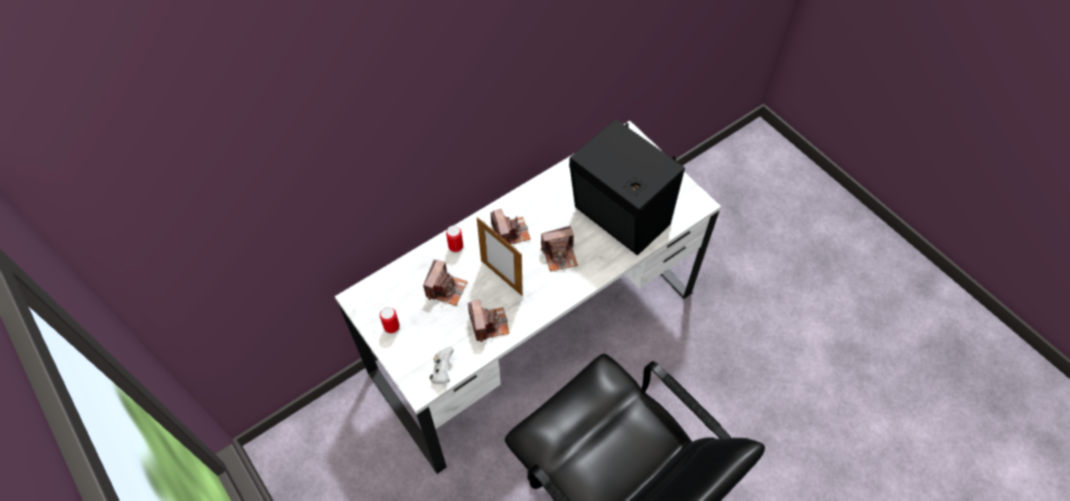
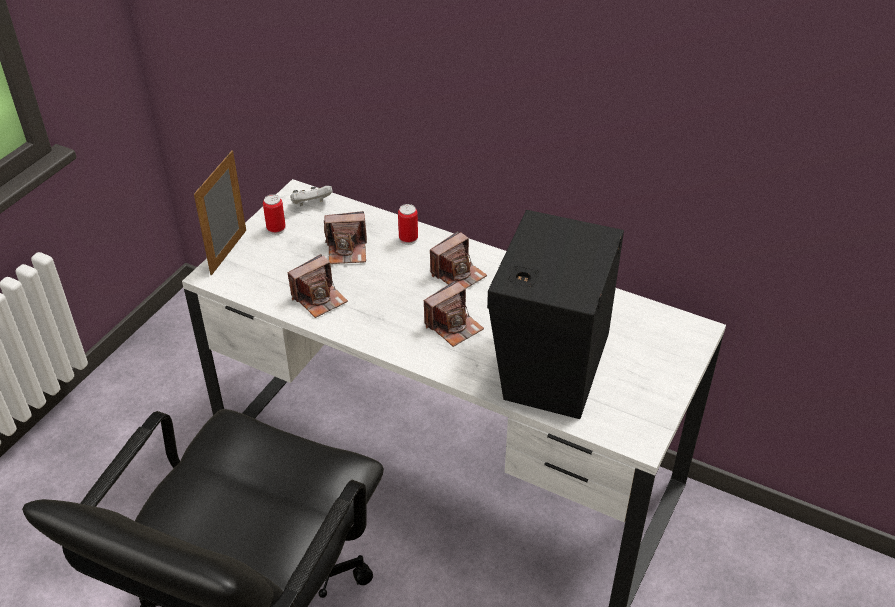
camera: 65 degrees right, 15 degrees down
white game controller [430,347,454,384] -> white game controller moved to [290,186,332,206]
picture frame [477,217,523,296] -> picture frame moved to [194,150,246,276]
camera [541,226,578,272] -> camera turned 90 degrees counterclockwise [424,281,484,347]

